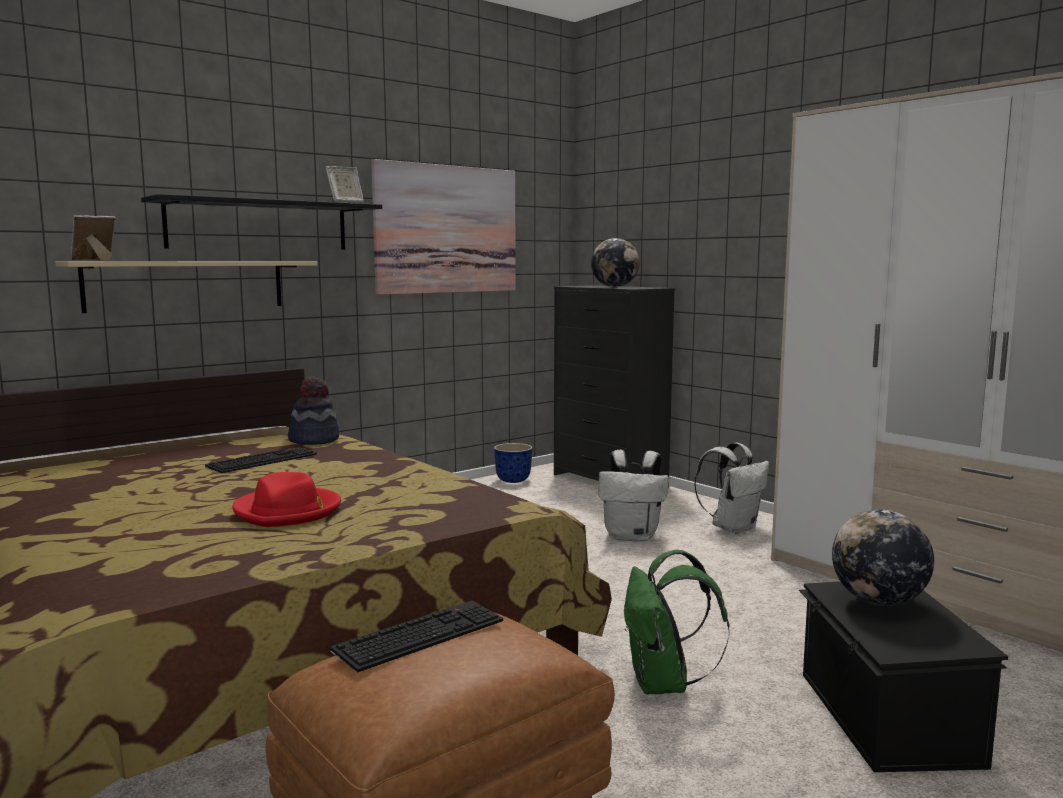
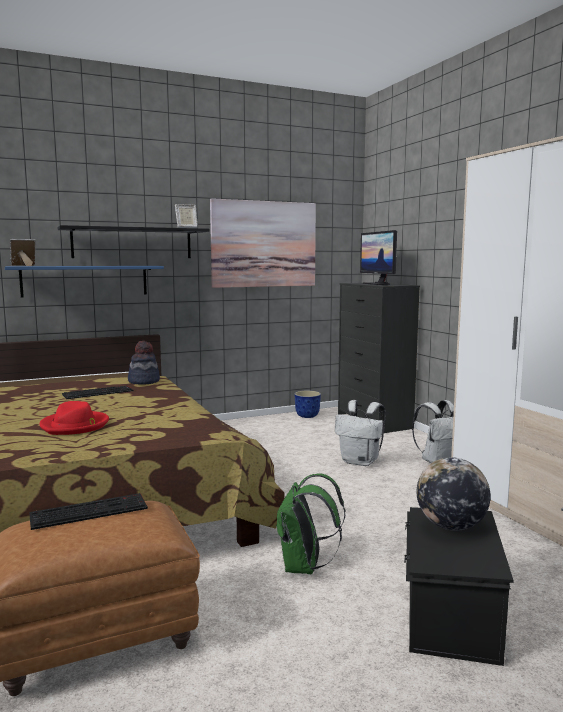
camera: 15 degrees right, 0 degrees up
beige shelf [55,261,318,313] -> blue shelf [5,266,164,298]
globe [591,238,639,287] -> monitor [360,230,397,285]

